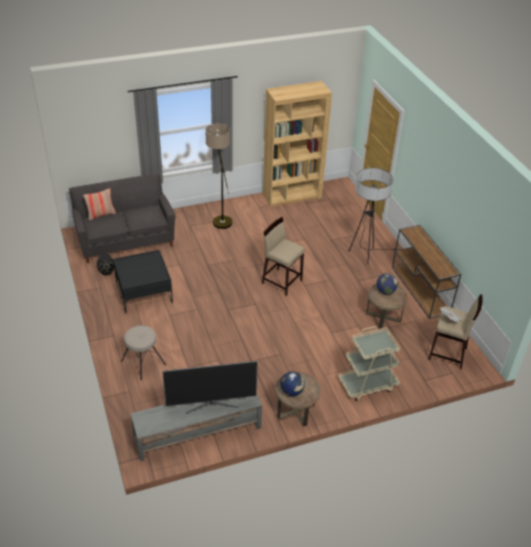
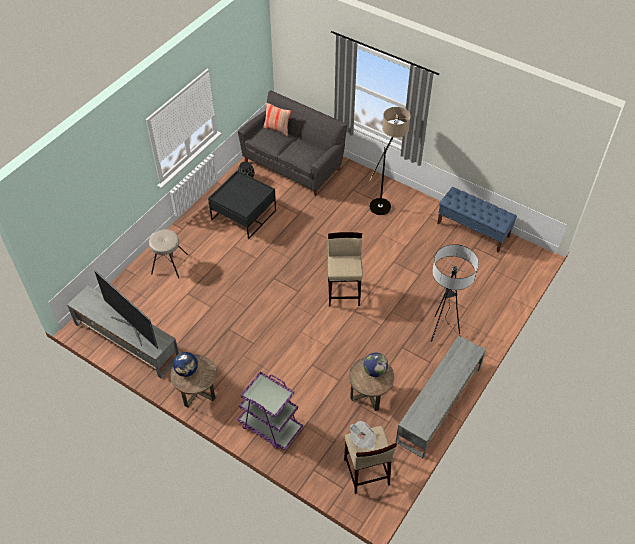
camera: 55 degrees right, 10 degrees up
brown bookcase [263,81,332,207] -> blue bench [437,187,517,253]
beige cart [338,326,400,401] -> purple cart [238,371,303,450]
brown console table [392,225,461,319] -> grey tv stand [396,336,486,458]

